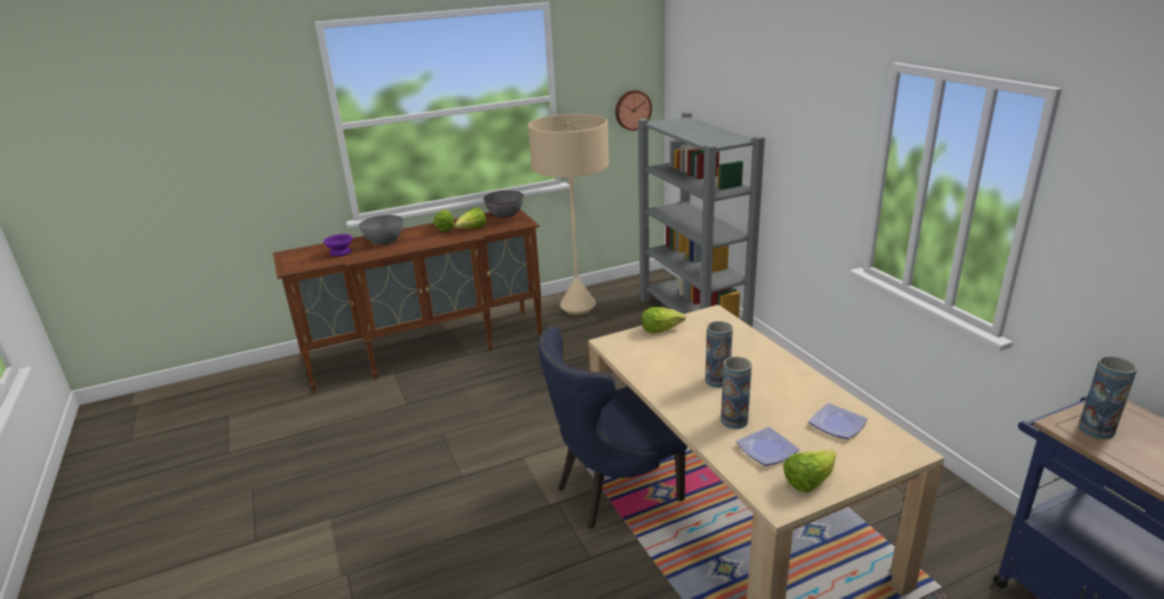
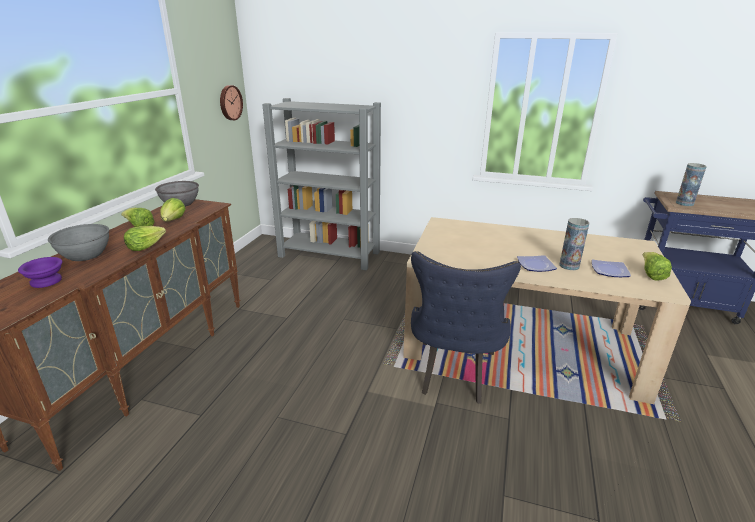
camera: 50 degrees left, 0 degrees up
beige floor lamp [528,114,609,315] -> none
lettuce [642,307,686,333] -> lettuce moved to [124,226,166,251]
vase [705,321,733,388] -> none
plate [808,403,868,439] -> plate moved to [517,255,557,272]

